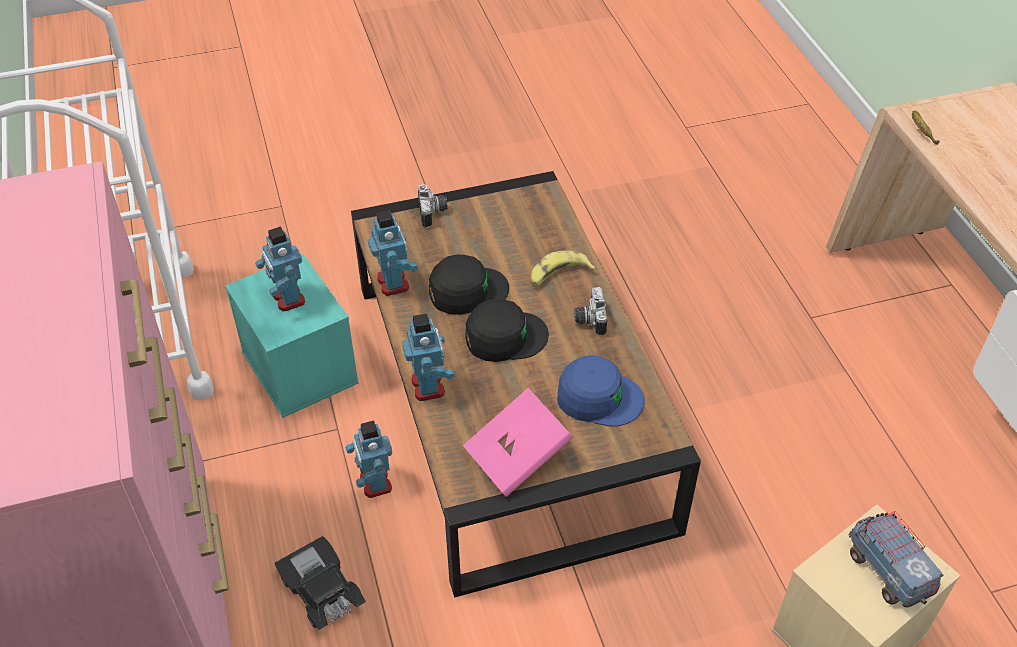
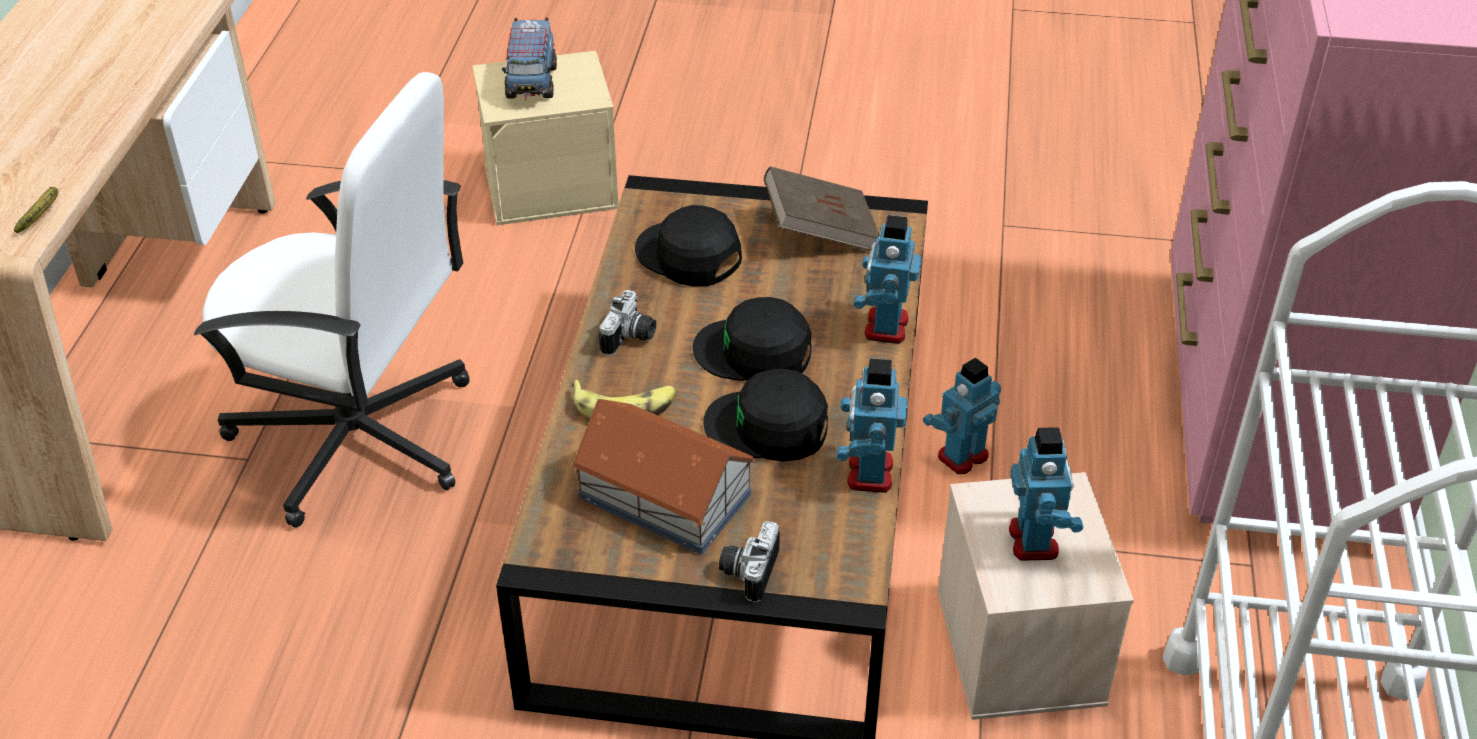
camera: 155 degrees left, 5 degrees down
turquoise storage box [225,254,359,418] -> beige storage box [937,472,1134,720]
black toy car [275,536,366,630] -> none
toy robot [346,420,392,498] -> toy robot turned 135 degrees counterclockwise [923,358,1001,474]
pink book [463,388,573,497] -> brown book [764,166,880,251]
blue cap [557,355,645,427] -> black cap [635,205,742,286]
none -> white office chair [194,72,470,527]
none -> toy house [571,399,758,554]

